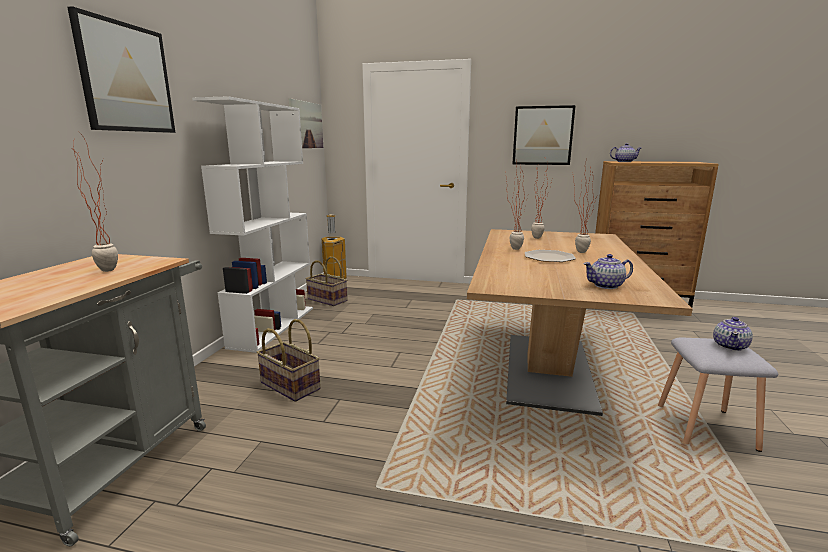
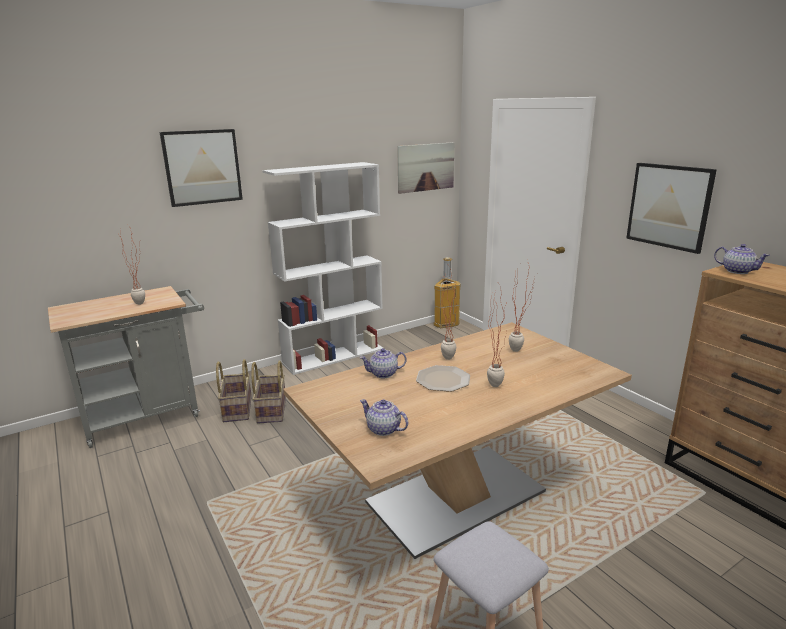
camera: 45 degrees right, 5 degrees up
basket [305,257,348,306] -> basket moved to [216,359,252,422]
teapot [713,317,753,351] -> teapot moved to [360,348,407,378]

